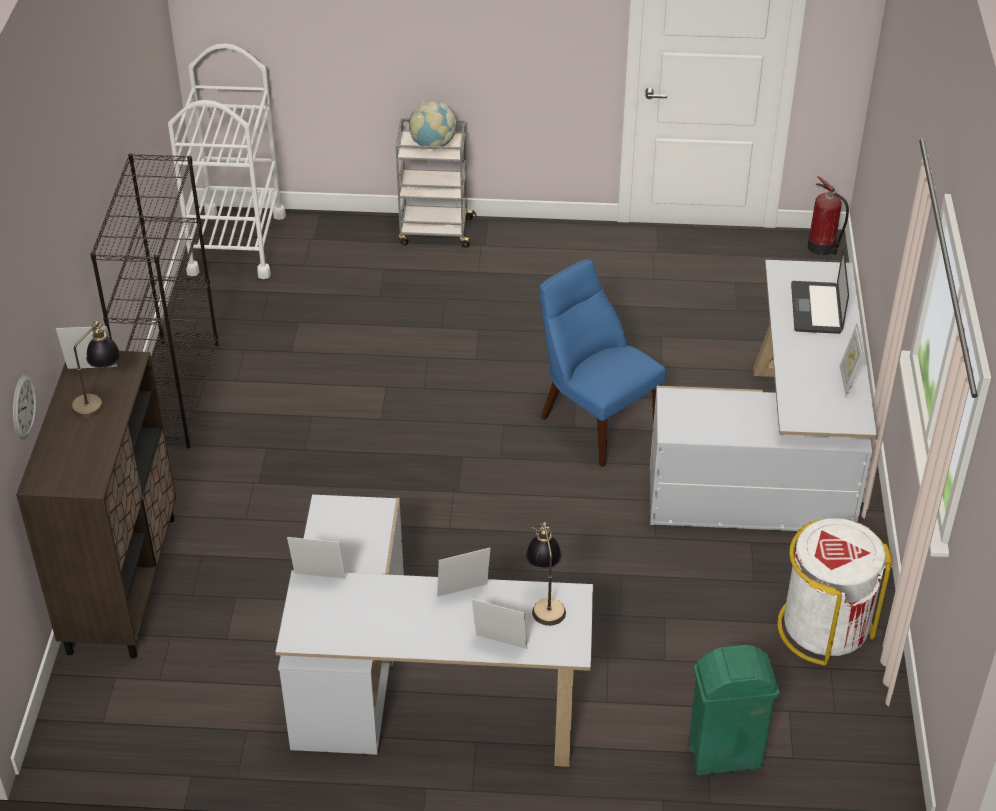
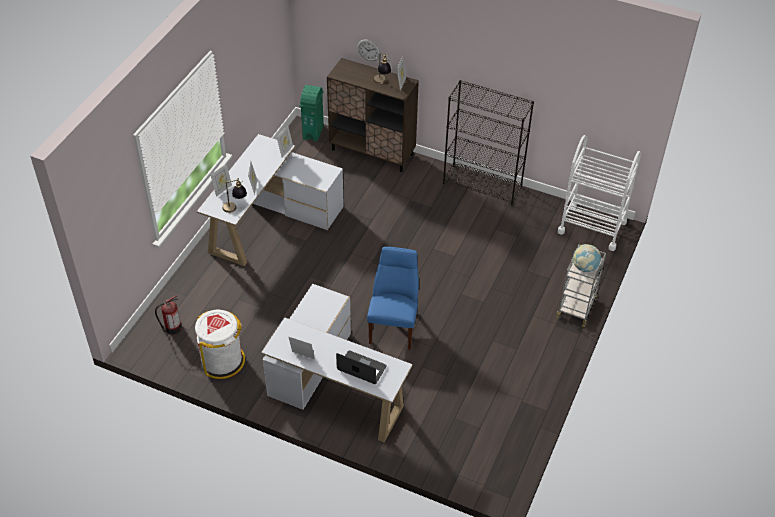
camera: 110 degrees right, 5 degrees up
blue chair [539,259,666,467] -> blue chair turned 60 degrees counterclockwise [367,247,419,350]
green trash can [688,645,779,775] -> green trash can moved to [300,85,324,142]
fire extinguisher [808,176,849,255] -> fire extinguisher moved to [155,295,182,334]

